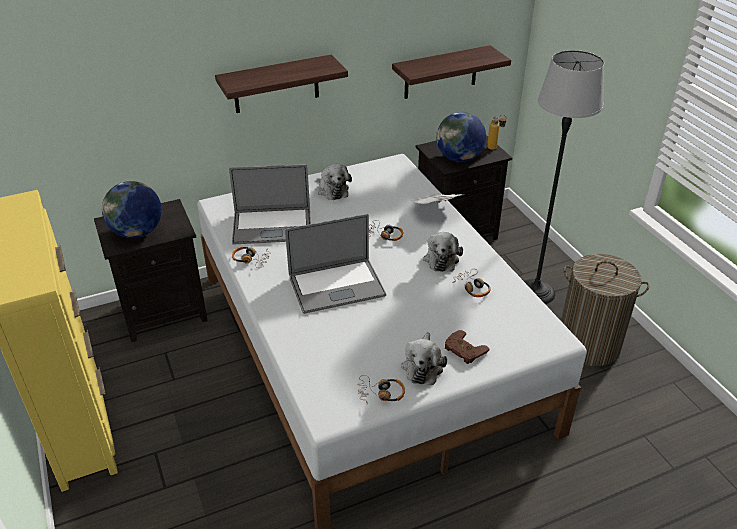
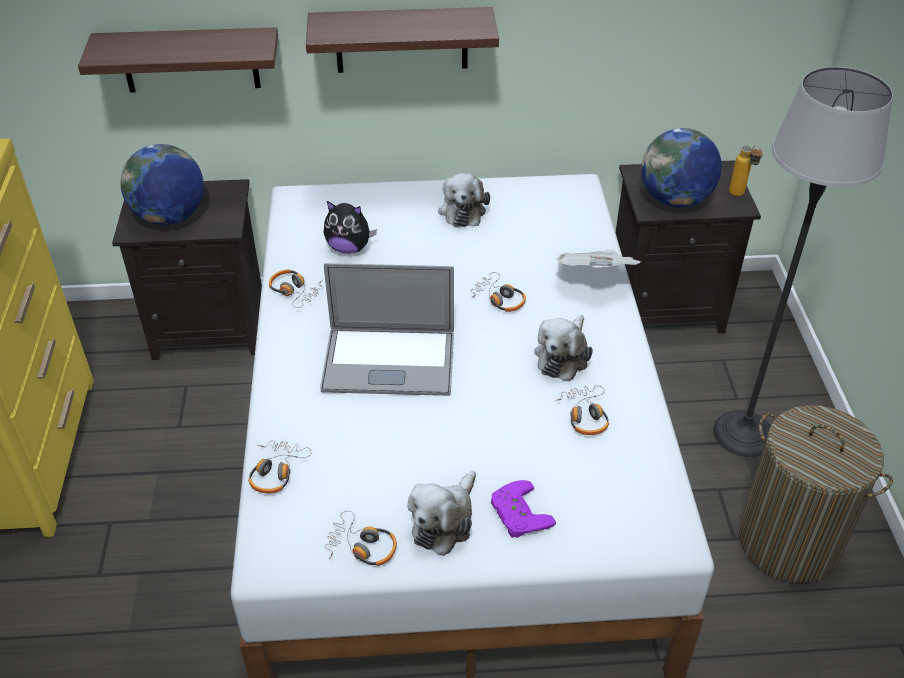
camera: 20 degrees right, 5 degrees up
laptop [229,164,311,245] -> plush toy [324,201,377,254]
shelf [392,45,511,99] -> shelf moved to [78,27,278,93]
brown game controller [445,330,489,364] -> purple game controller [491,480,556,538]
none -> headphones [248,440,311,494]

